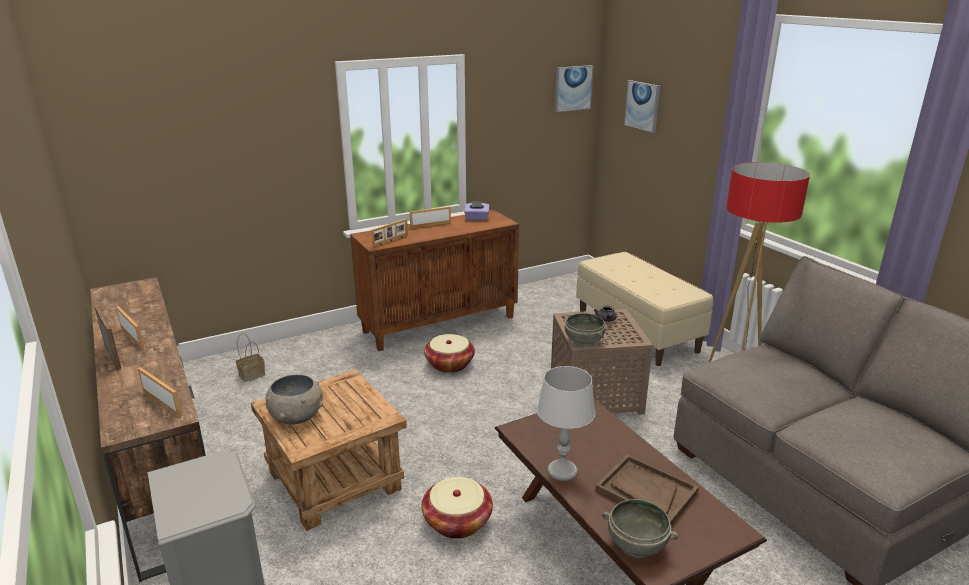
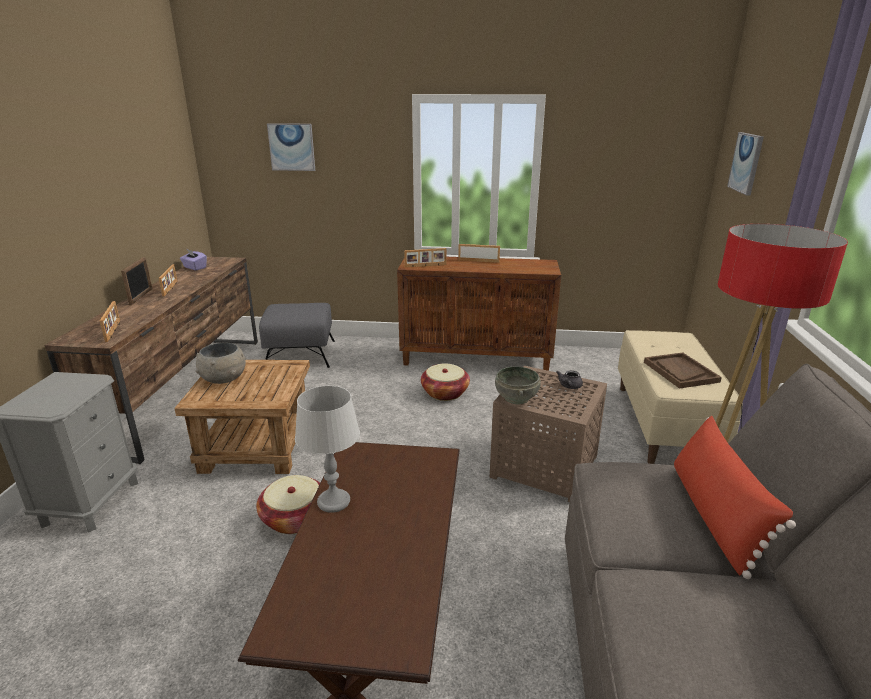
camera: 35 degrees right, 0 degrees up
basket [236,333,265,382] -> grey ottoman [259,303,335,368]
purple tissue box [464,201,489,221] -> purple tissue box moved to [180,249,207,270]
picture [555,65,594,112] -> picture moved to [267,123,315,171]
brown tray [595,454,699,526] -> brown tray moved to [644,353,722,389]
grey bowl [602,499,678,558] -> none
none -> red pillow [674,416,796,579]

